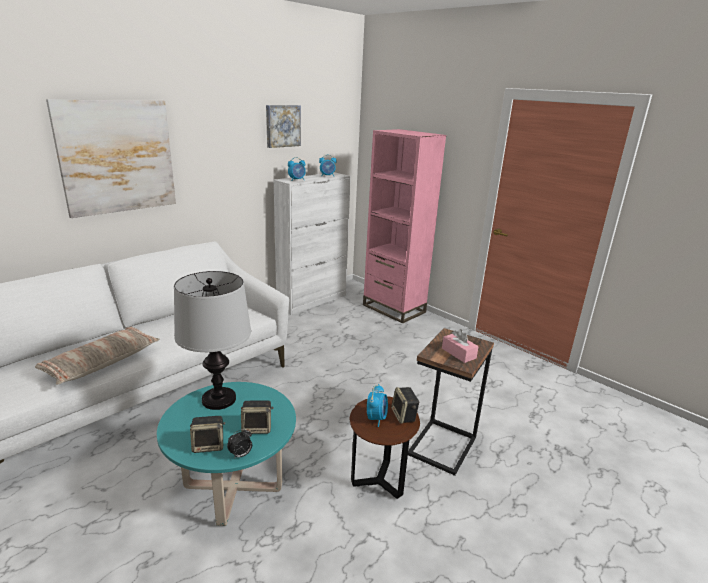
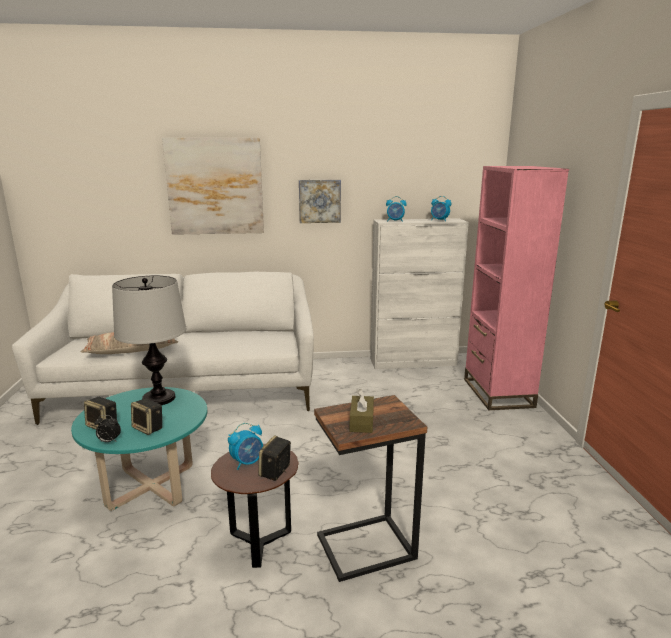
camera: 40 degrees right, 5 degrees down
picture [266,105,301,148] -> picture moved to [299,180,341,223]
pink tissue box [442,329,479,363] -> brown tissue box [350,389,374,433]

